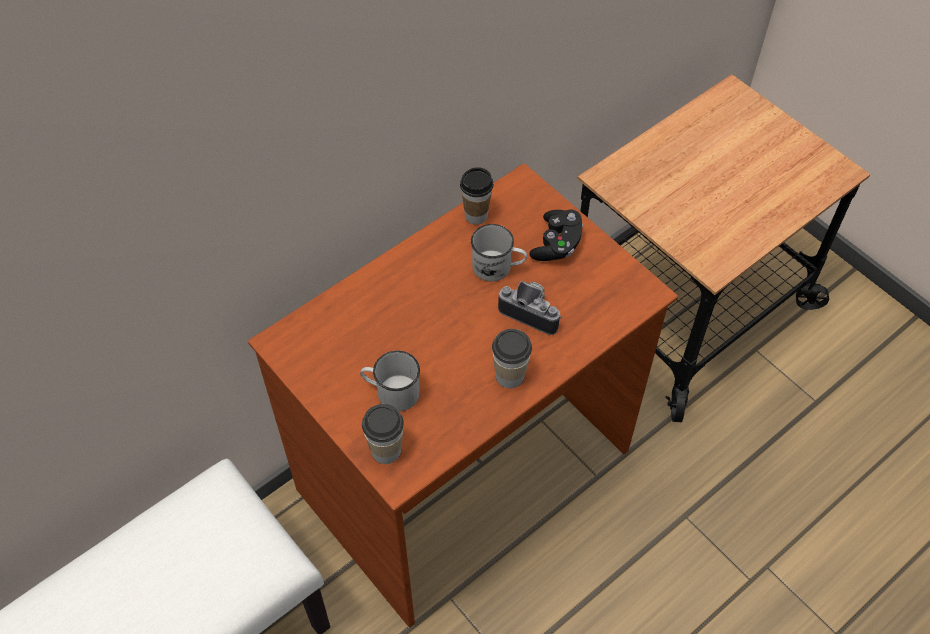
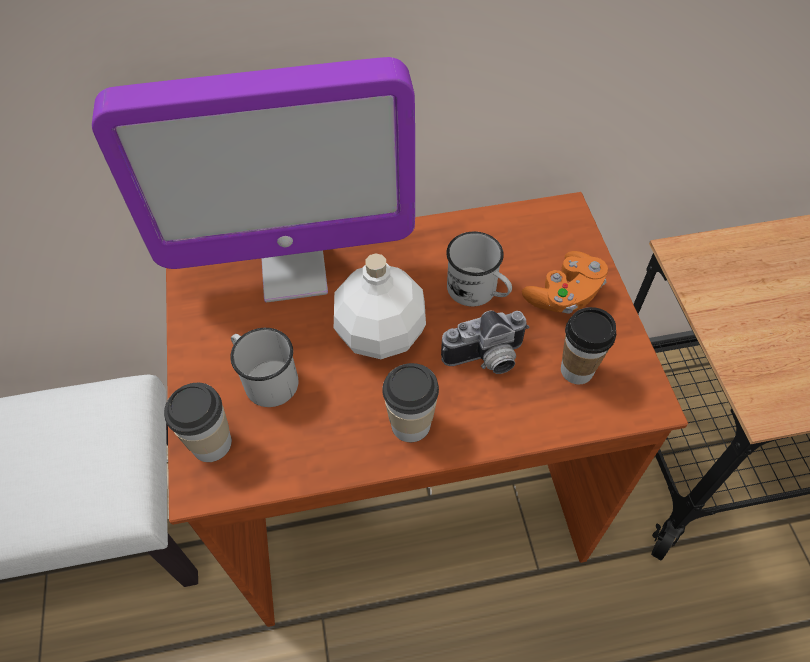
camera: 30 degrees right, 0 degrees up
cup [460,167,493,225] -> cup moved to [561,307,616,384]
camera [498,281,562,335] -> camera turned 105 degrees clockwise [441,311,529,374]
black game controller [529,209,583,261] -> orange game controller [522,251,608,314]
none -> monitor [92,57,415,302]
none -> white bottle [334,253,426,359]

